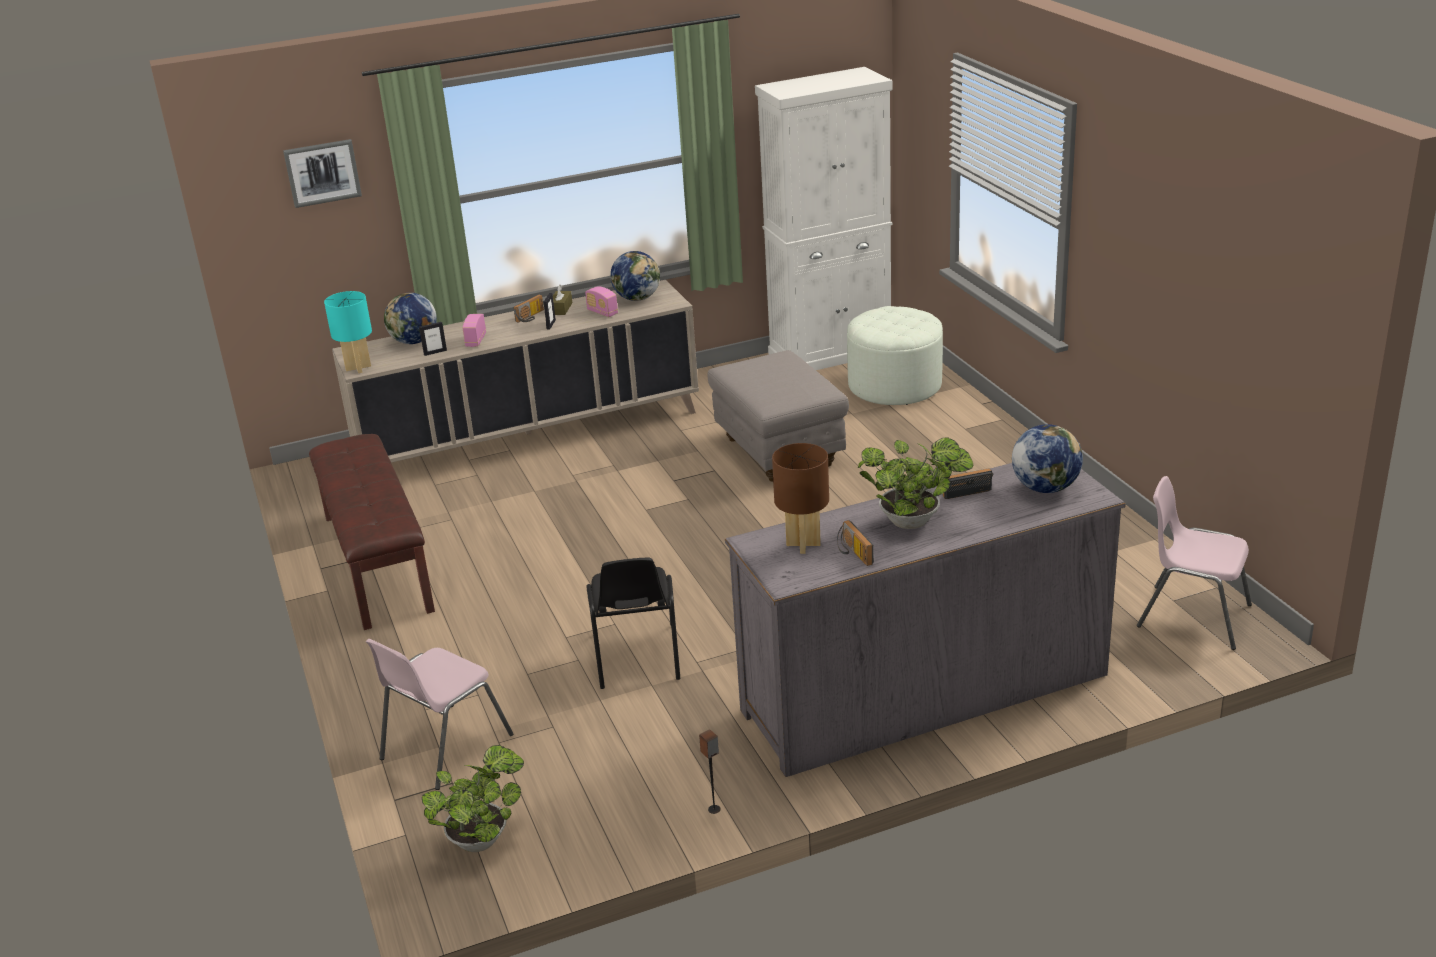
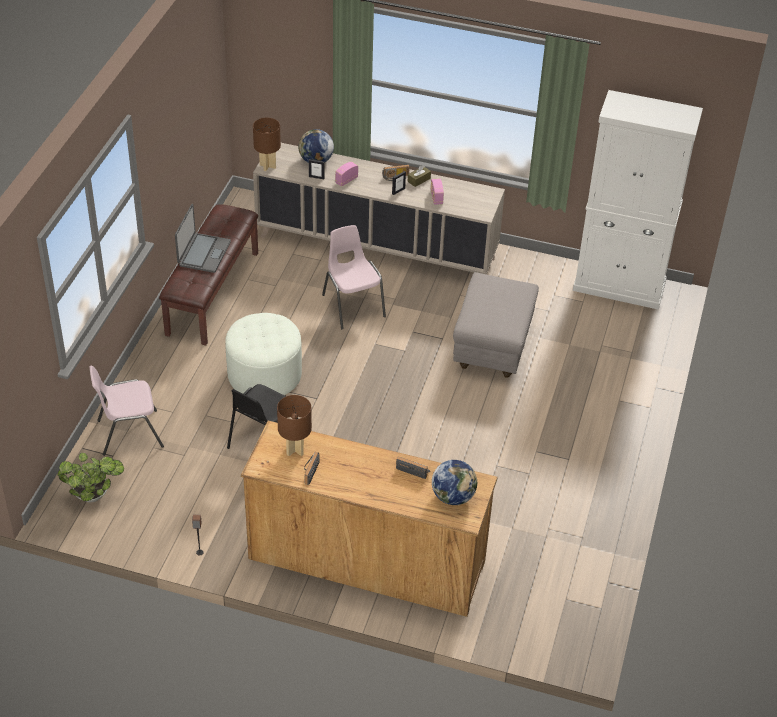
camera: 35 degrees right, 15 degrees up
picture [283,139,362,208] -> none
turquoise table lamp [324,291,372,373] -> brown table lamp [253,118,281,171]
globe [610,251,660,301] -> none
grey dresser [725,463,1126,777] -> brown dresser [241,421,498,617]
white ottoman [847,306,943,405] -> white ottoman moved to [225,313,302,395]
potted plant [858,437,973,529] -> none
pink chair [1137,476,1252,650] -> pink chair moved to [322,225,386,329]
none -> laptop [175,204,231,273]

